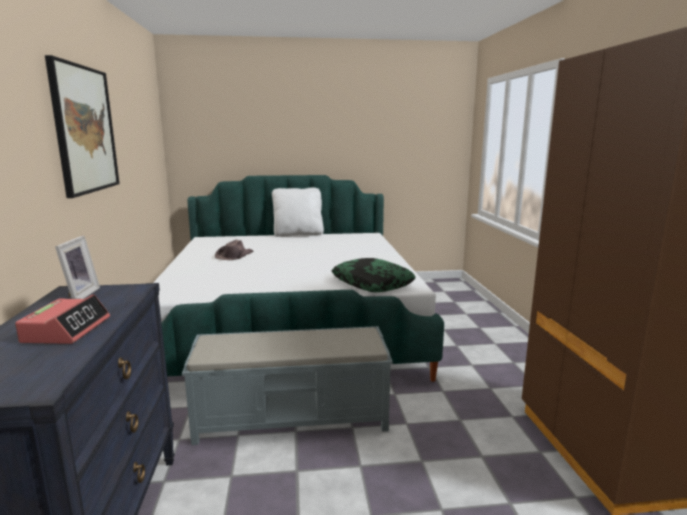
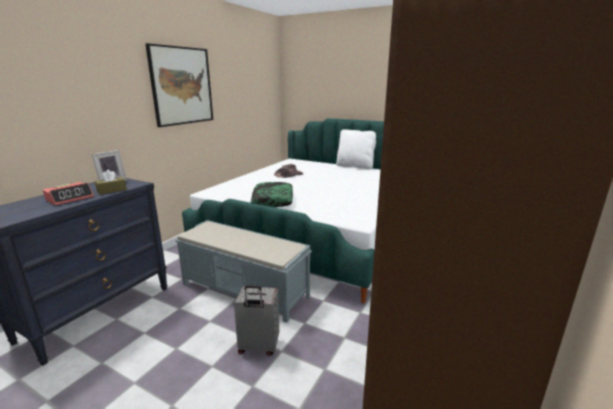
camera: 35 degrees right, 5 degrees up
pillow [332,258,416,292] -> pillow moved to [251,182,293,207]
none -> brown tissue box [95,170,127,194]
none -> grey suitcase [234,285,279,356]

